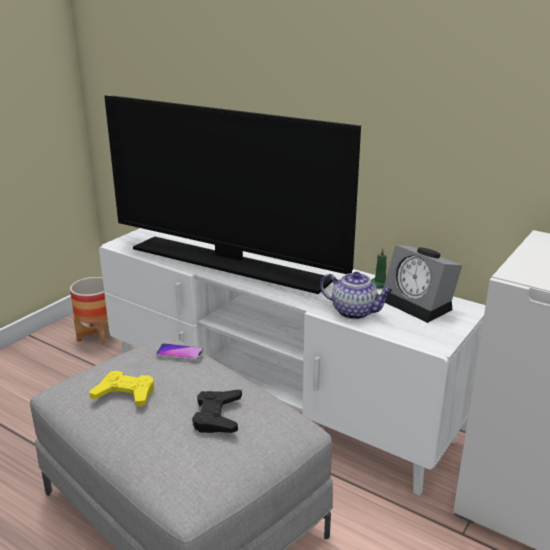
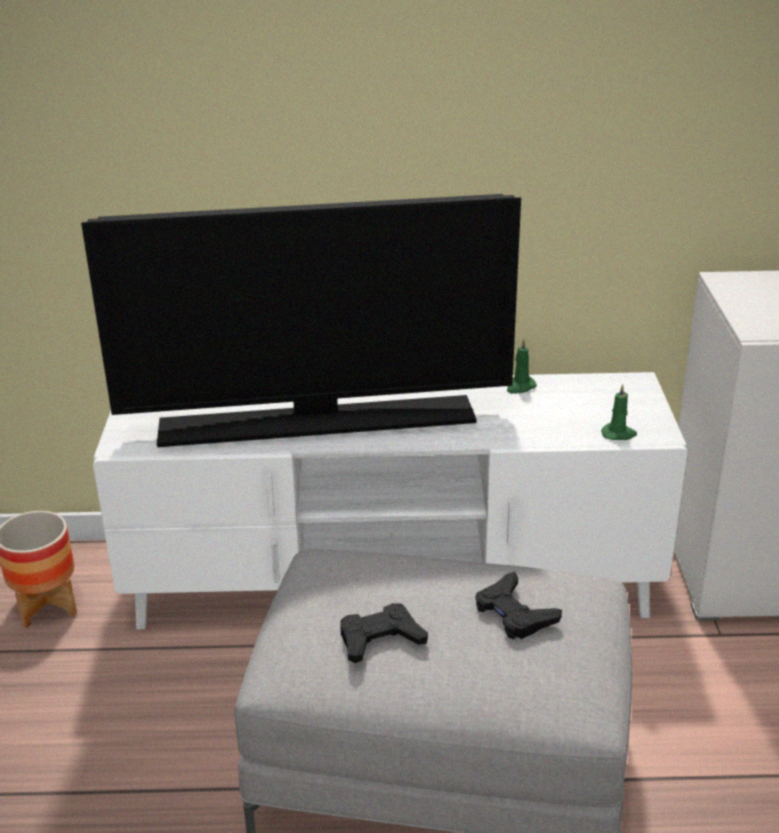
camera: 35 degrees left, 5 degrees up
yellow game controller [89,371,154,407] -> black game controller [340,603,428,663]
phone [156,343,204,361] -> none
teapot [320,272,393,319] -> none
alarm clock [383,245,462,323] -> none
none -> green candle [601,384,637,440]

